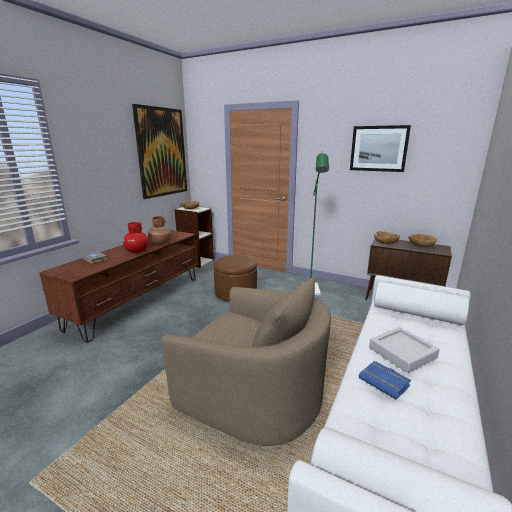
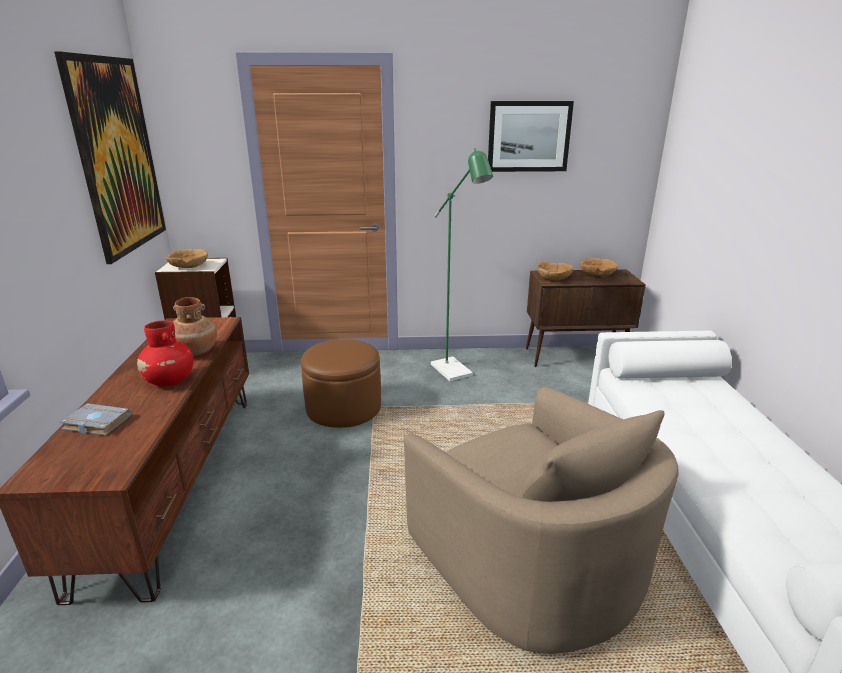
camera: 30 degrees left, 5 degrees up
beige armchair [161,277,331,446] -> beige armchair turned 60 degrees clockwise [404,386,679,654]
blue book [359,361,411,400] -> none
grey tray [369,327,440,373] -> none

